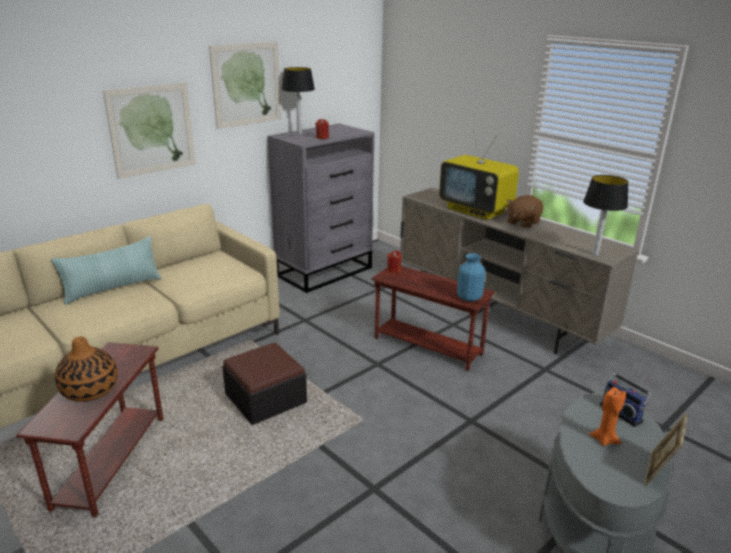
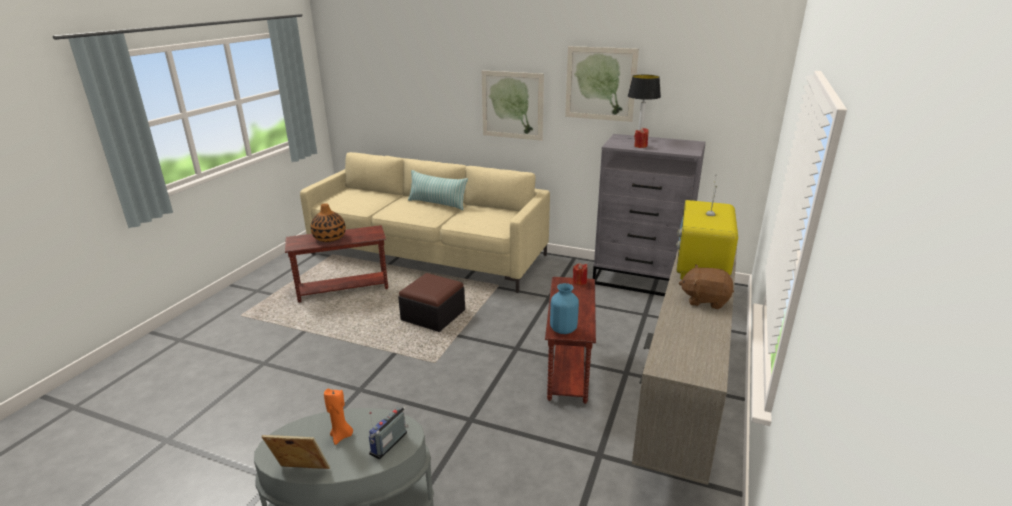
camera: 65 degrees right, 0 degrees up
table lamp [583,175,628,256] -> none

